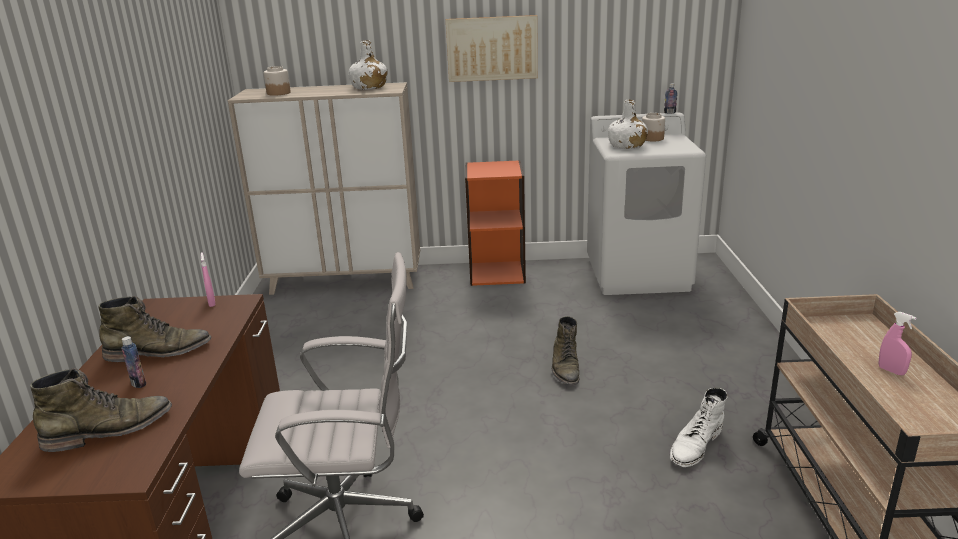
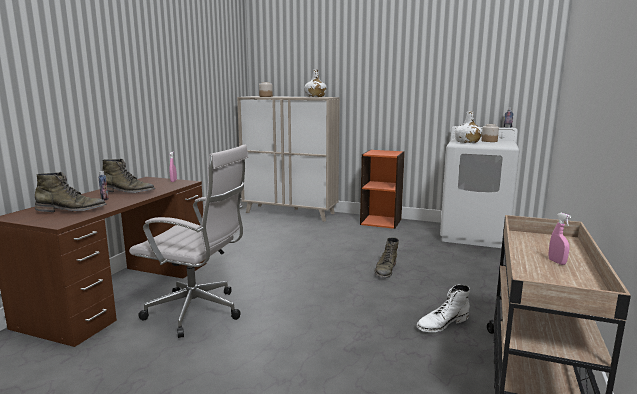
camera: 20 degrees right, 10 degrees down
picture [446,15,538,82] -> none

